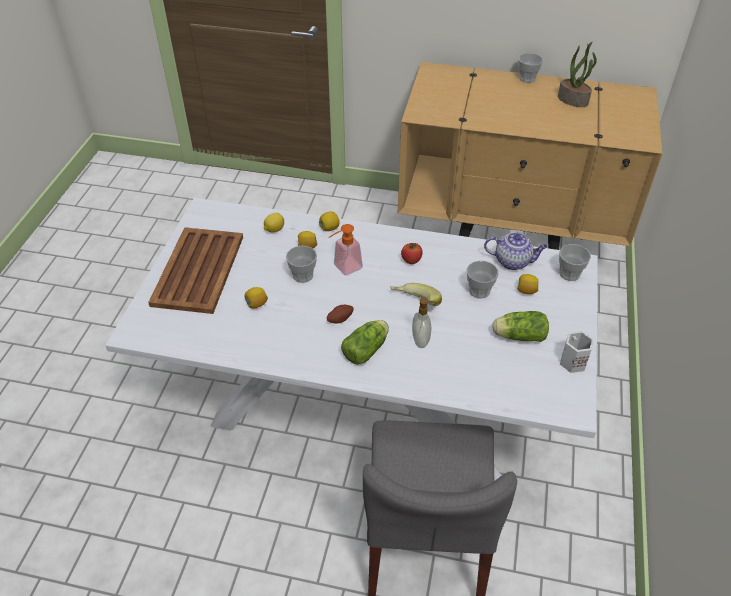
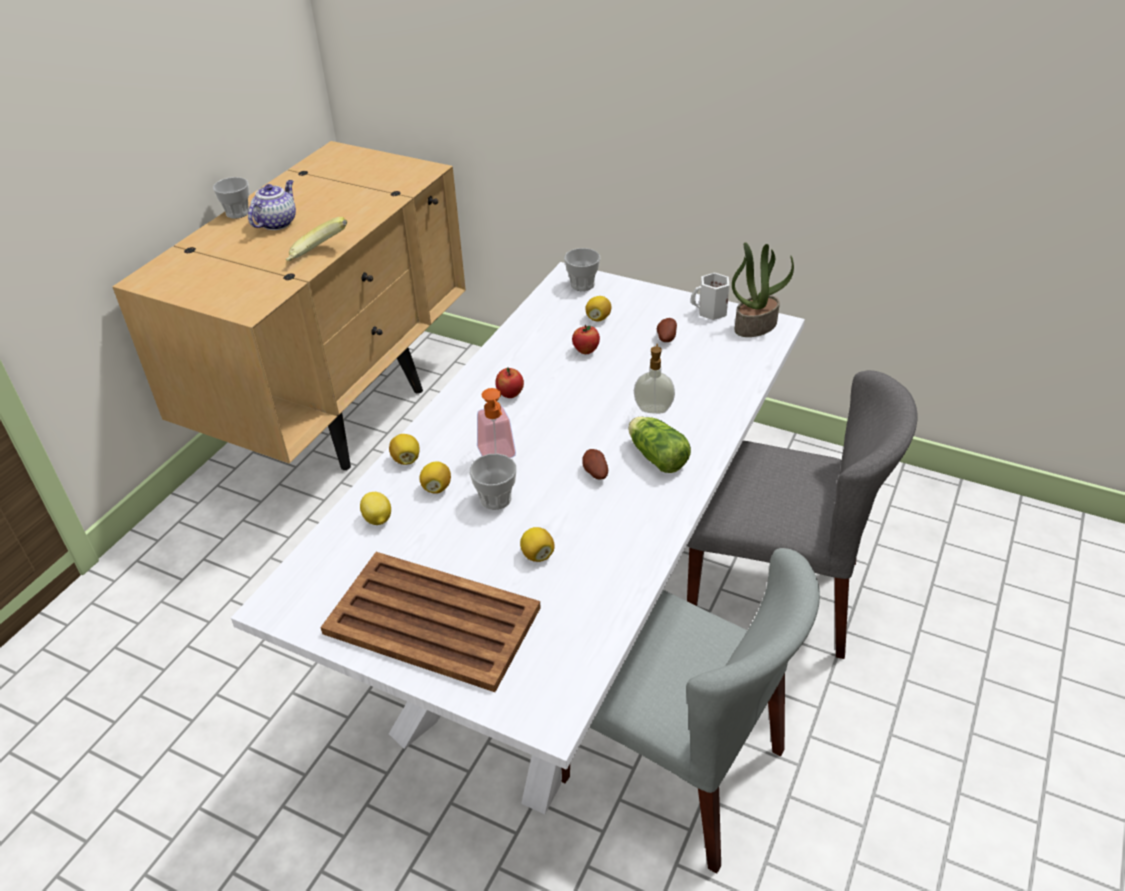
camera: 75 degrees left, 5 degrees down
banana [390,283,442,306] -> banana moved to [286,217,347,261]
cup [467,261,499,299] -> apple [572,325,600,354]
teapot [484,232,548,270] -> teapot moved to [248,180,296,230]
lettuce [492,311,549,342] -> potato [657,318,677,342]
potted plant [558,42,597,107] -> potted plant moved to [732,242,794,337]
none -> grey chair [561,548,820,874]

